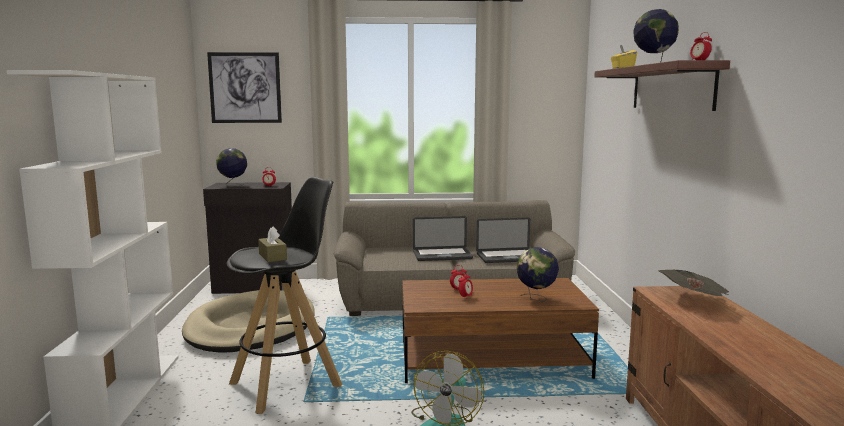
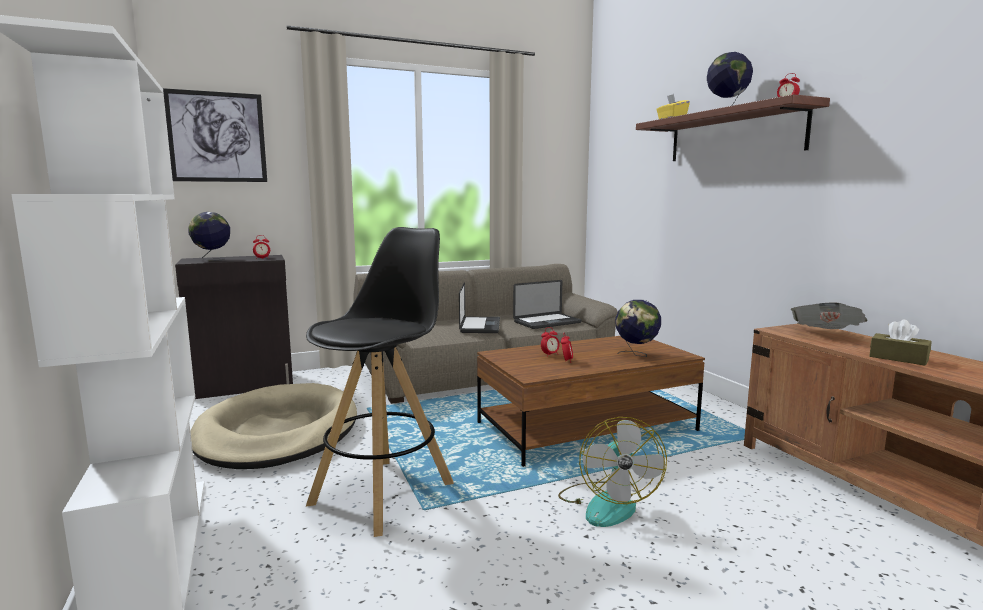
camera: 20 degrees left, 0 degrees up
brown tissue box [258,227,287,262] -> brown tissue box moved to [869,320,932,366]
laptop [413,216,473,261] -> laptop turned 60 degrees counterclockwise [459,282,500,333]

